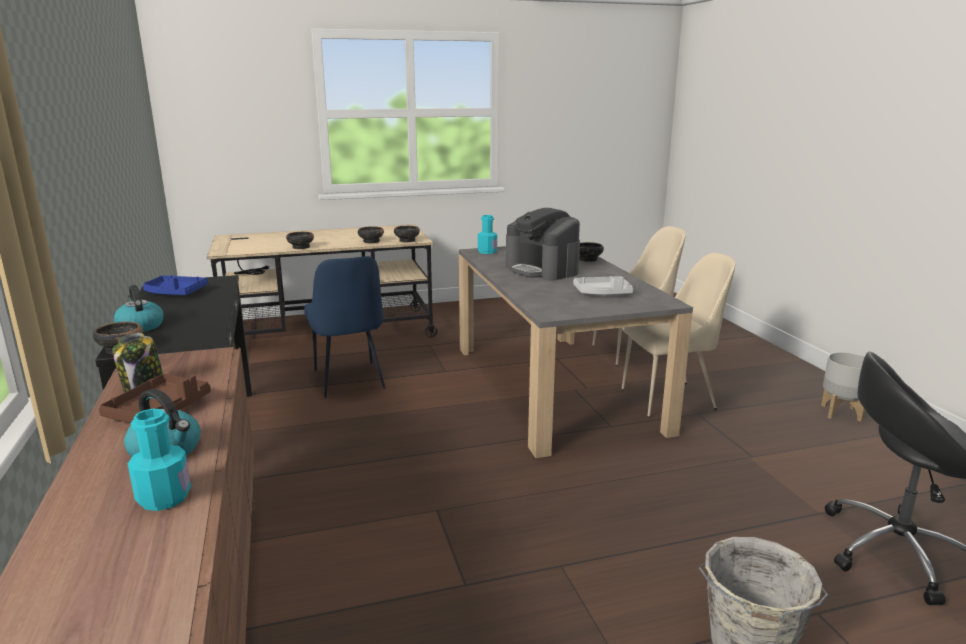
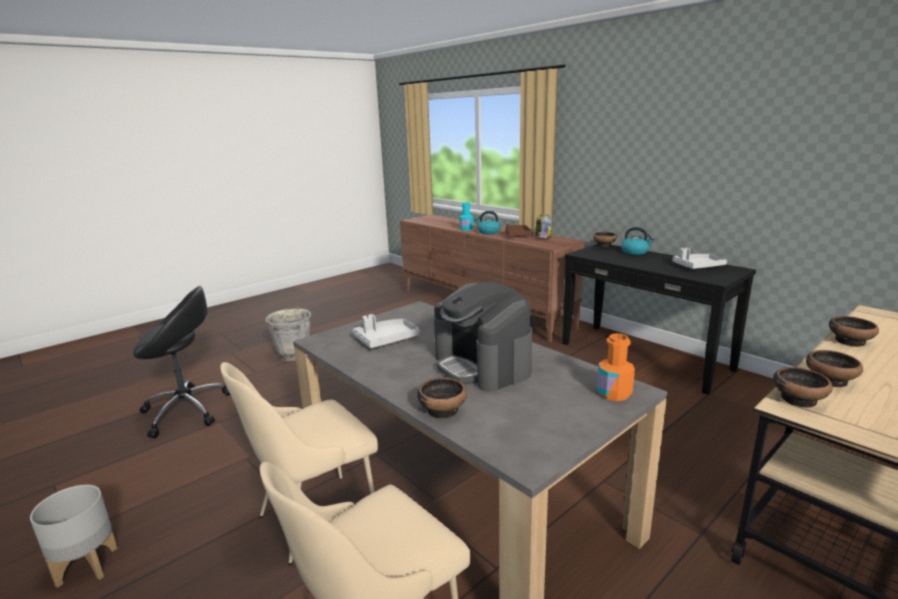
camera: 155 degrees right, 0 degrees up
blue tray [143,275,208,295] -> grey tray [672,248,727,269]
blue chair [304,256,386,398] -> none
turquoise bottle [478,215,497,254] -> orange bottle [597,333,635,401]
coffee machine [506,208,580,281] -> coffee machine turned 150 degrees counterclockwise [434,281,532,392]

